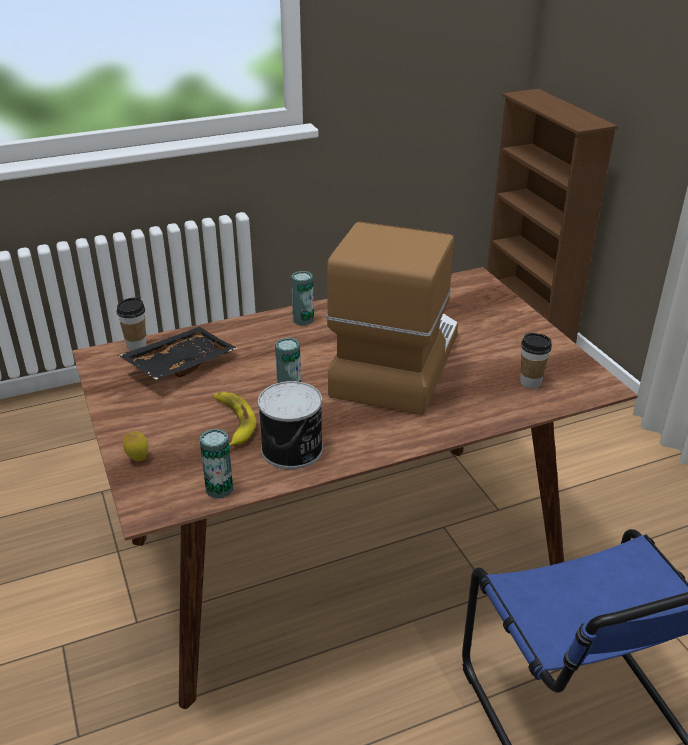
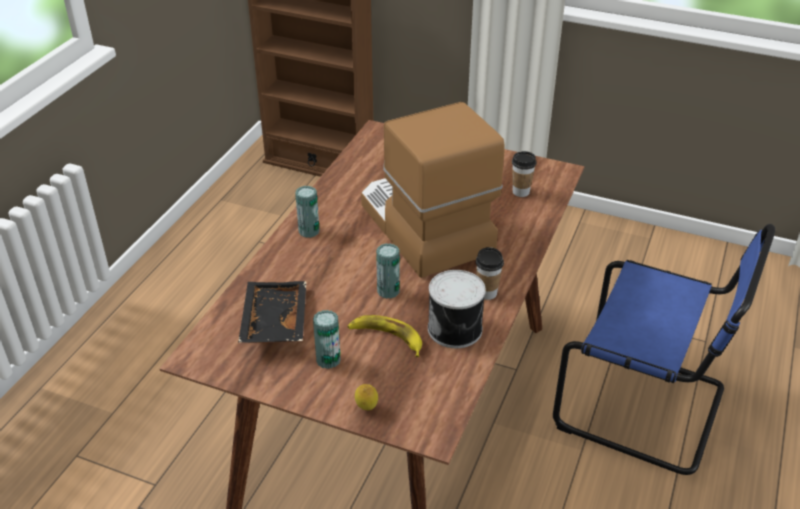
camera: 45 degrees left, 5 degrees up
cup [116,298,146,351] -> cup moved to [476,247,504,300]
can [200,429,233,499] -> can moved to [313,310,341,369]

